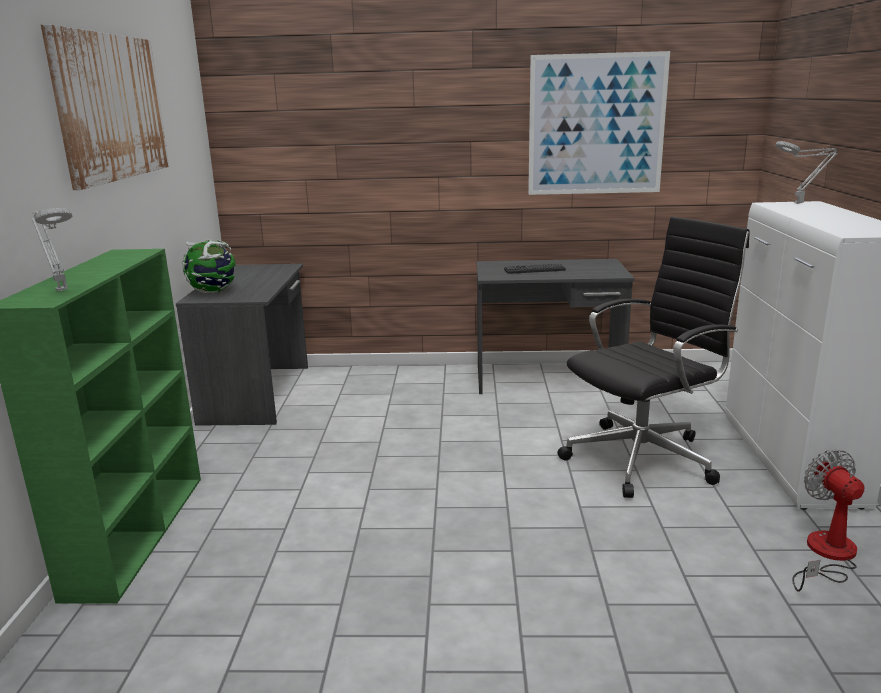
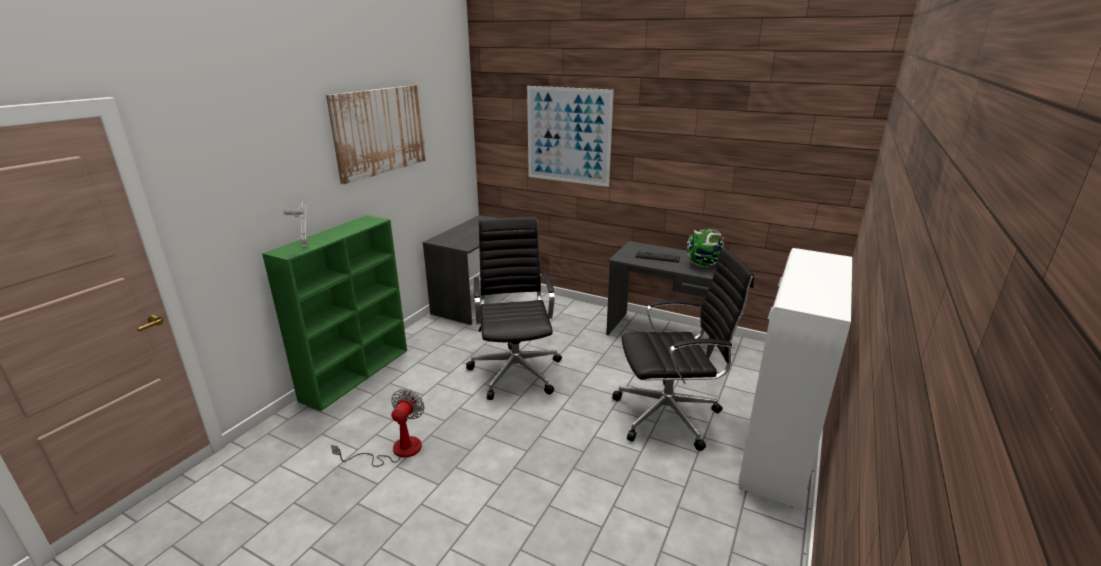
camera: 25 degrees right, 5 degrees up
globe [181,240,236,293] -> globe moved to [687,229,724,267]
picture [528,51,670,195] -> picture moved to [527,86,614,187]
grey table lamp [775,141,837,204] -> none
fan [792,449,864,592] -> fan moved to [331,389,425,467]
none -> black office chair [466,217,562,400]

